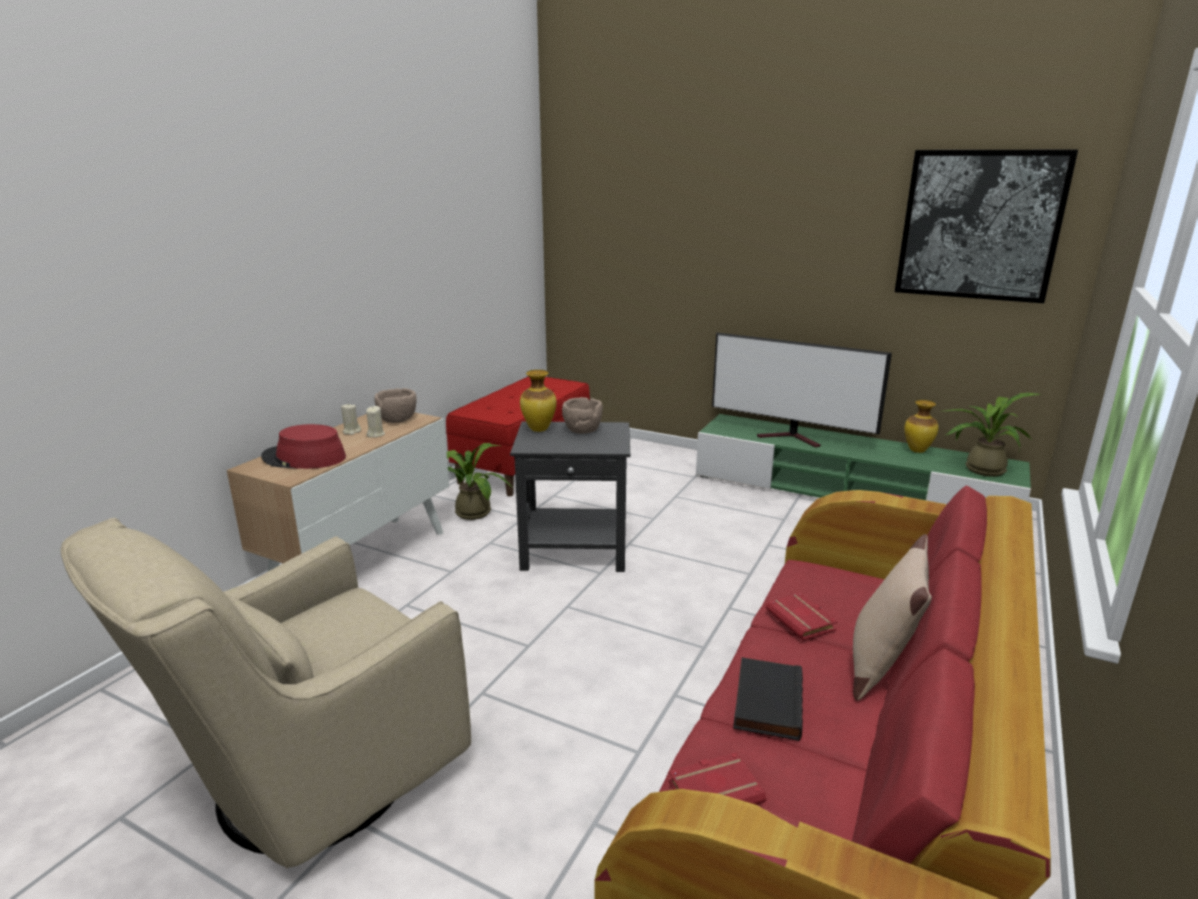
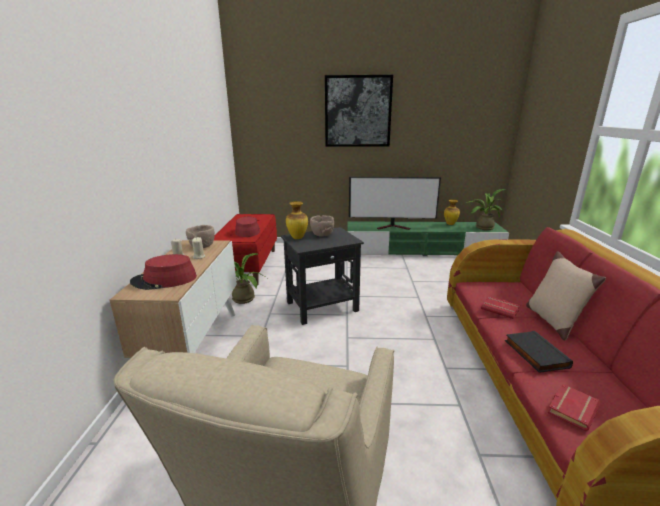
camera: 25 degrees left, 0 degrees up
picture [895,150,1078,303] -> picture moved to [325,75,393,147]
none -> red hat [235,217,260,237]

